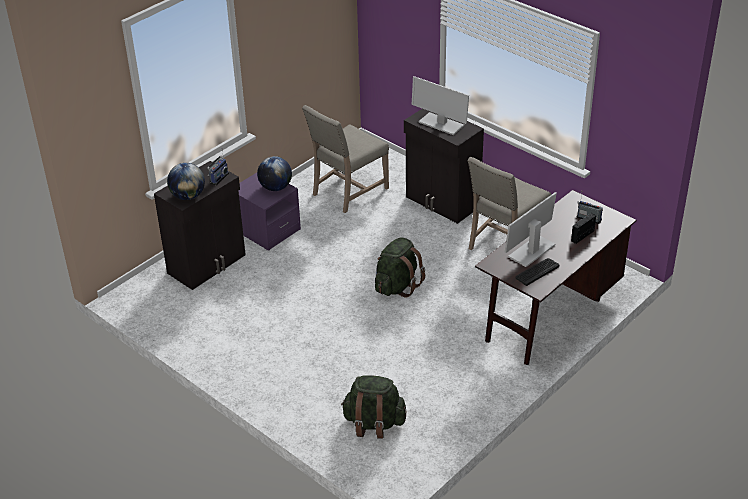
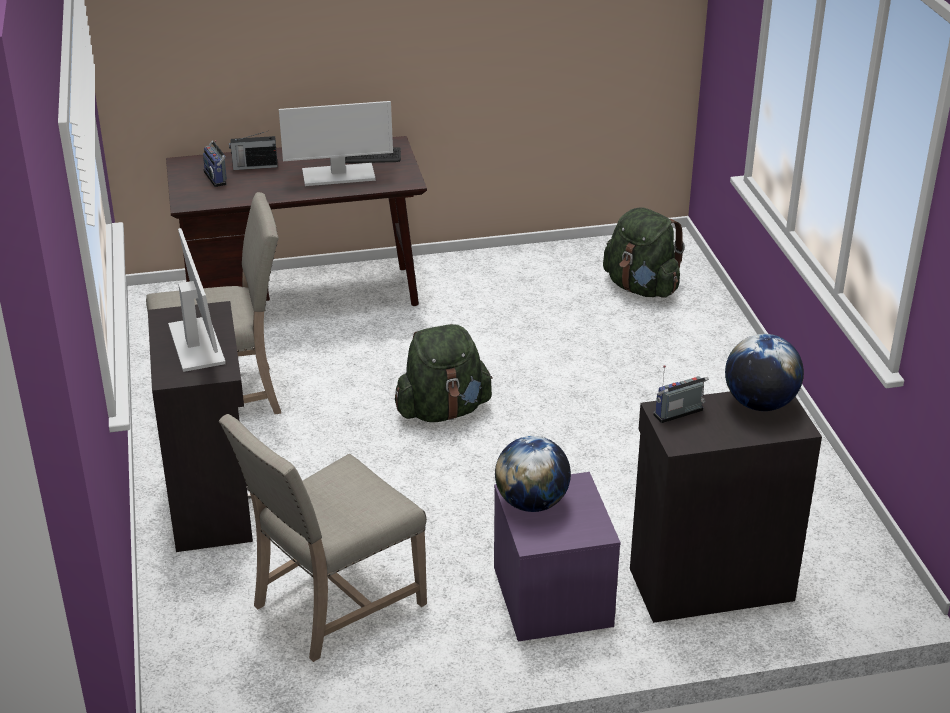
camera: 145 degrees left, 5 degrees down
beige chair [302,105,389,213] -> beige chair turned 150 degrees clockwise [219,414,427,662]

